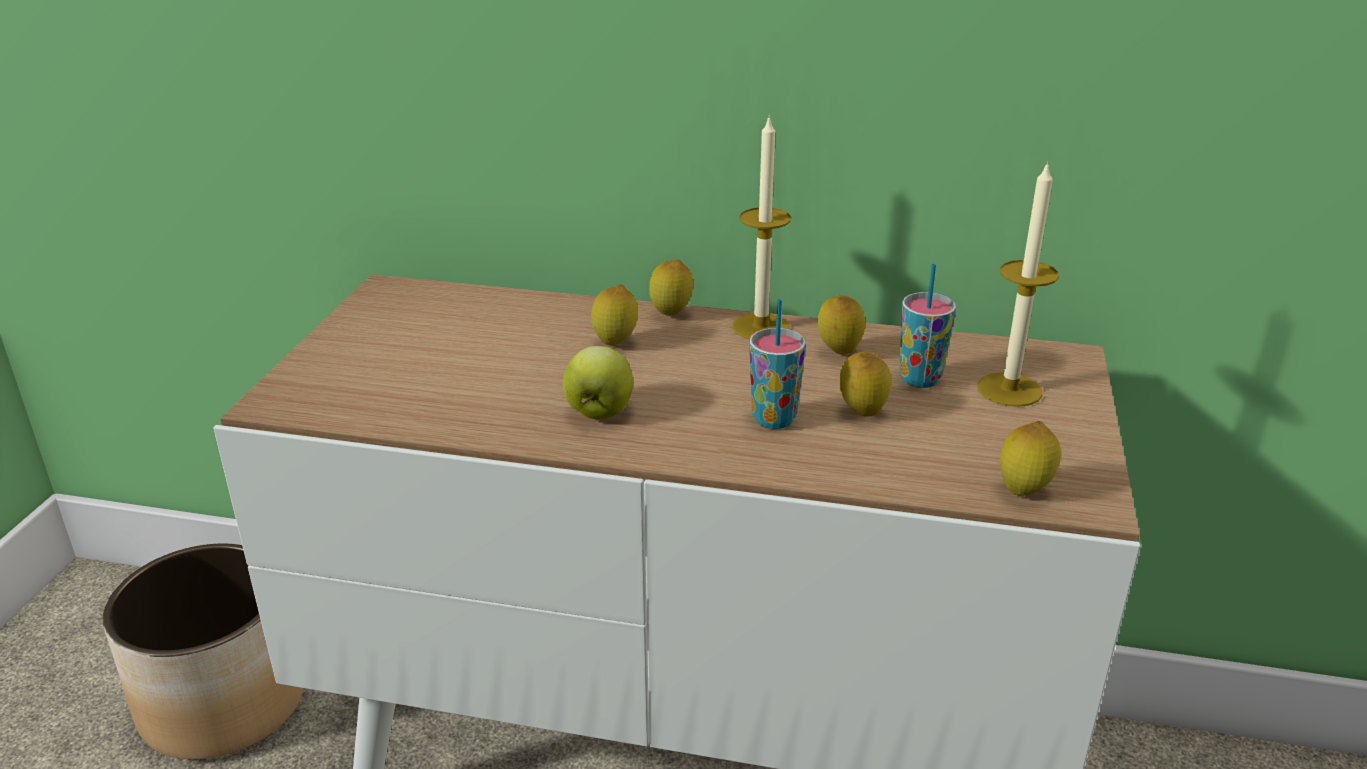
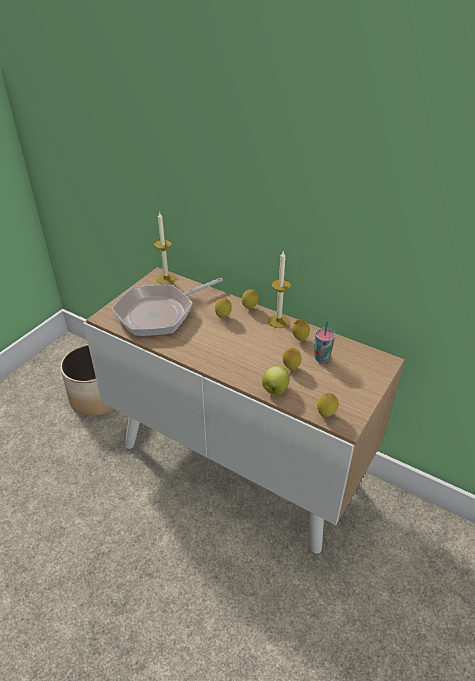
camera: 20 degrees right, 10 degrees up
apple [563,346,633,419] -> apple moved to [262,366,290,395]
cup [749,299,806,429] -> none
candle [977,161,1059,407] -> candle moved to [154,211,176,285]
none -> frying pan [112,278,223,336]

